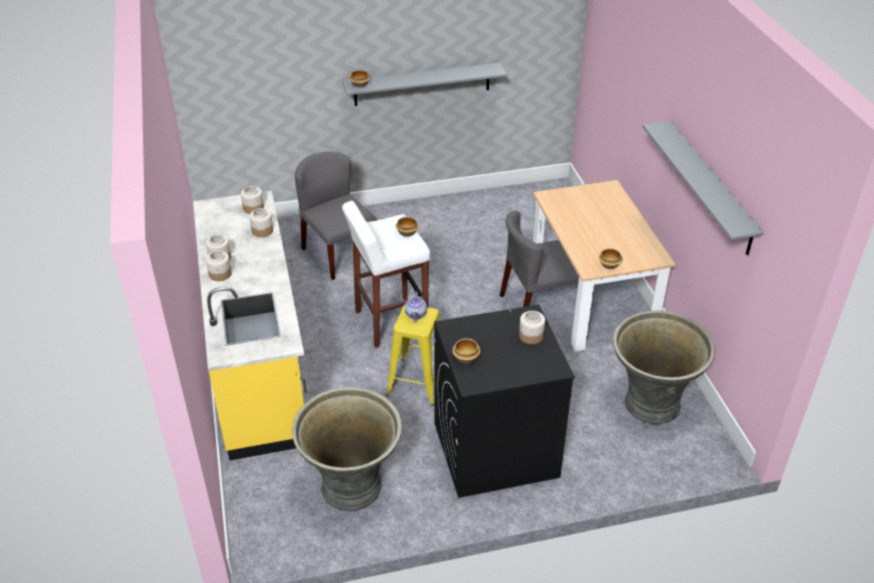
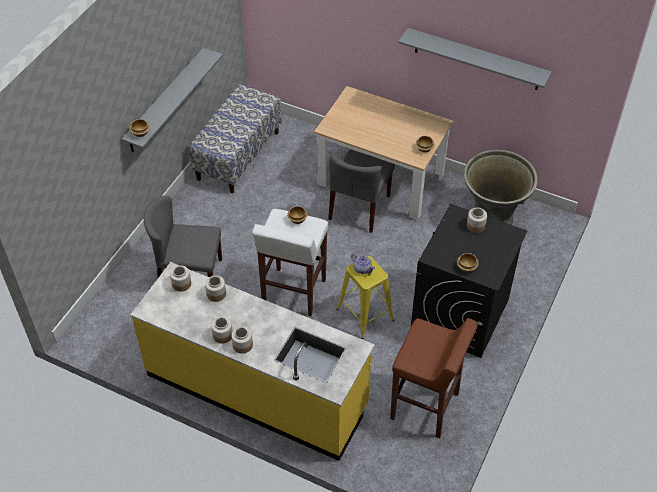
camera: 50 degrees left, 10 degrees up
grey planter [292,387,402,511] -> brown stool [390,318,478,438]
none -> bench [188,84,282,193]

